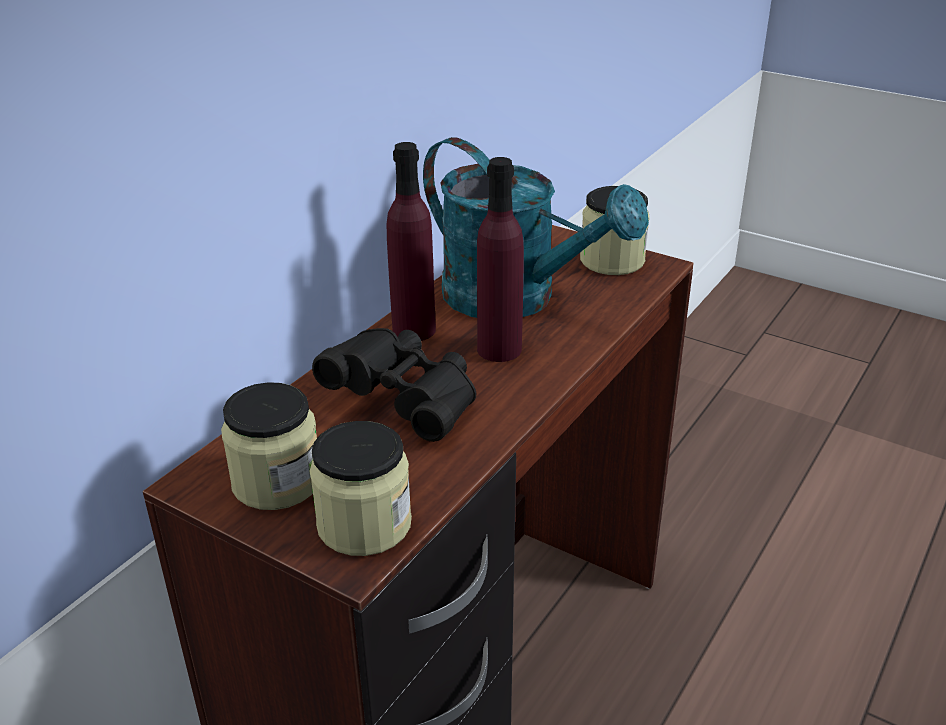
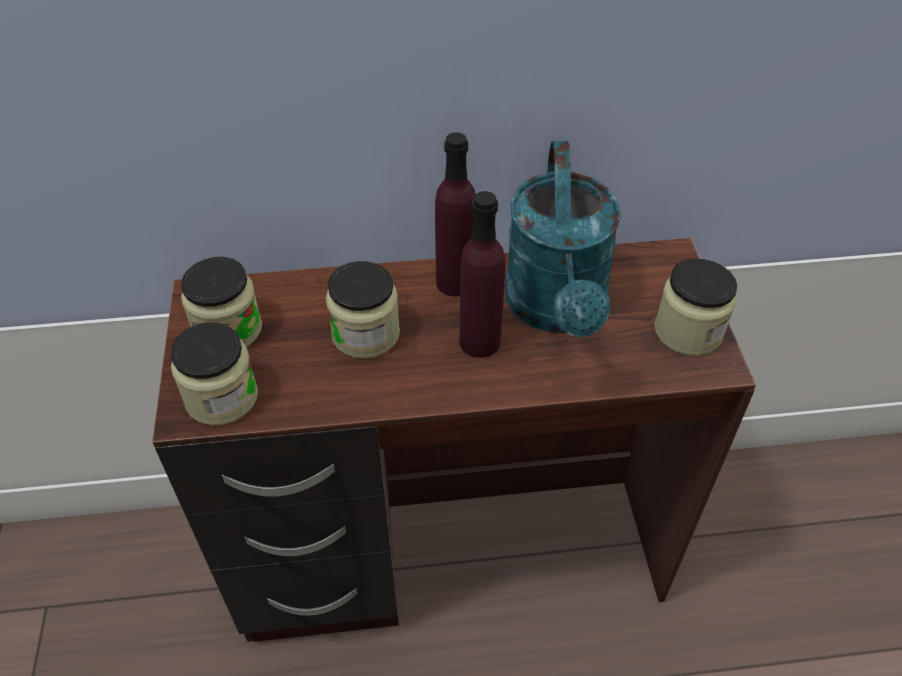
camera: 50 degrees right, 15 degrees up
black binoculars [312,328,476,442] -> jar [326,261,400,359]

